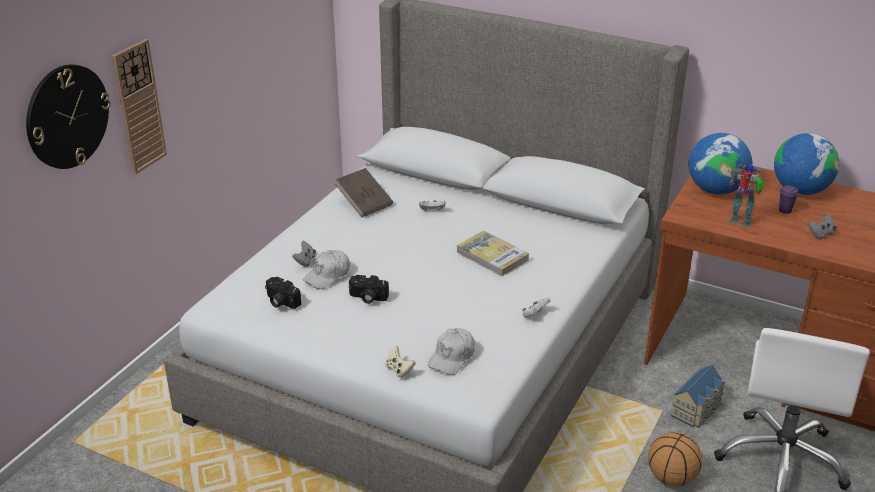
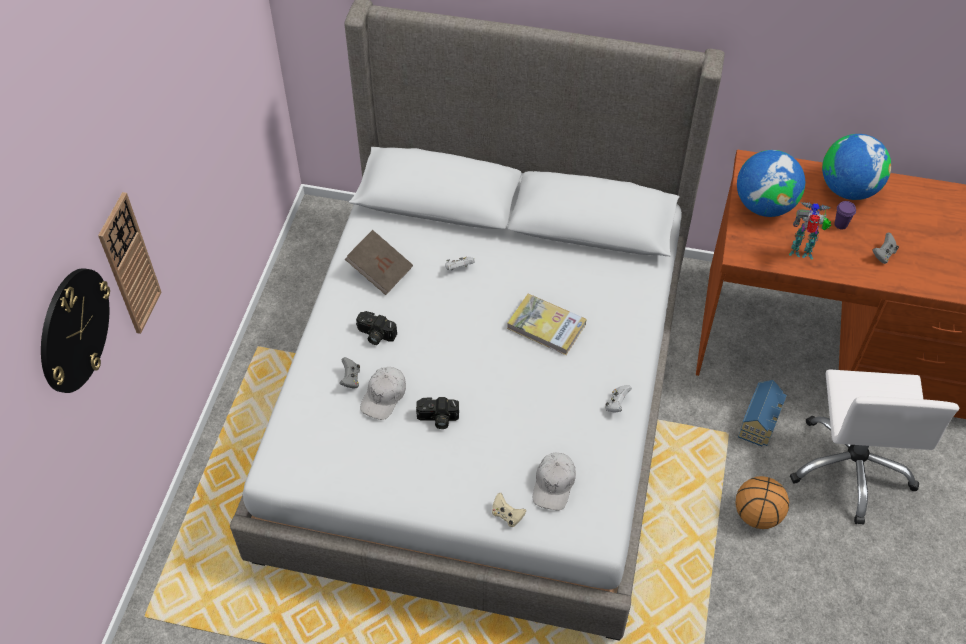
camera: 15 degrees left, 20 degrees up
camera [265,277,301,309] -> camera moved to [356,311,397,345]

